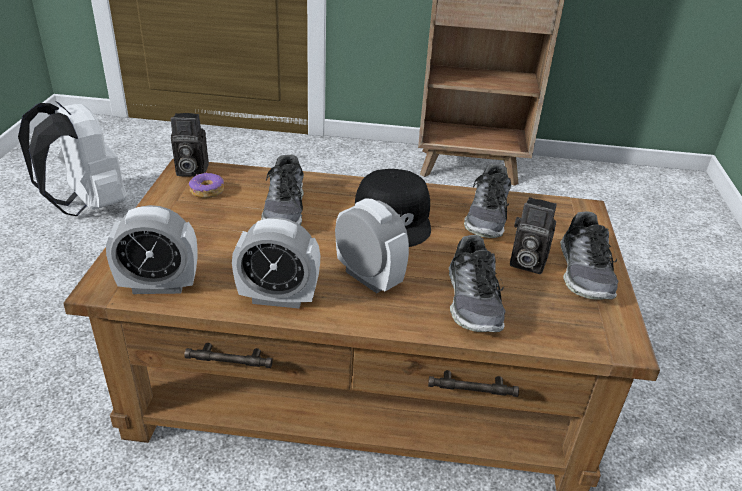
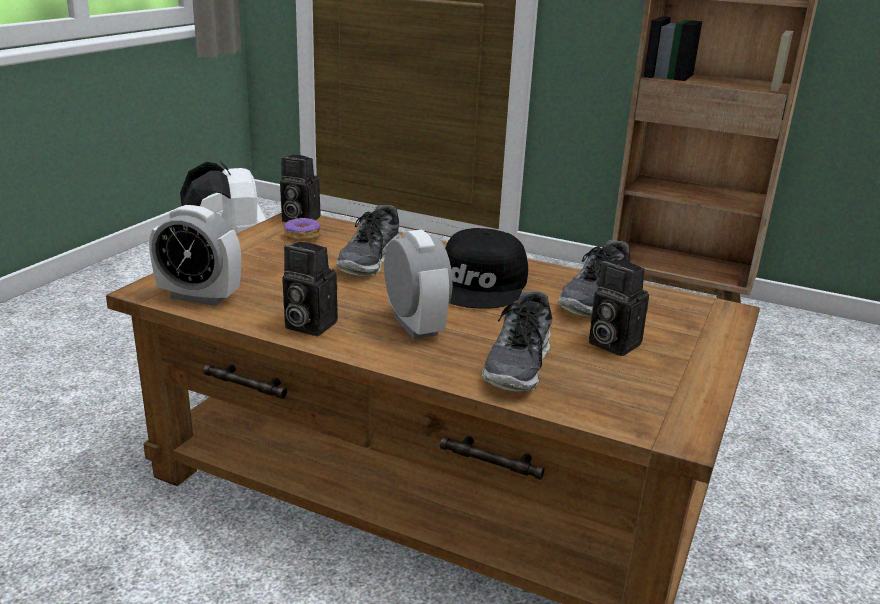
camera: 20 degrees right, 10 degrees down
alarm clock [232,217,320,308] -> camera [282,242,338,336]
shoe [560,211,618,300] -> none

